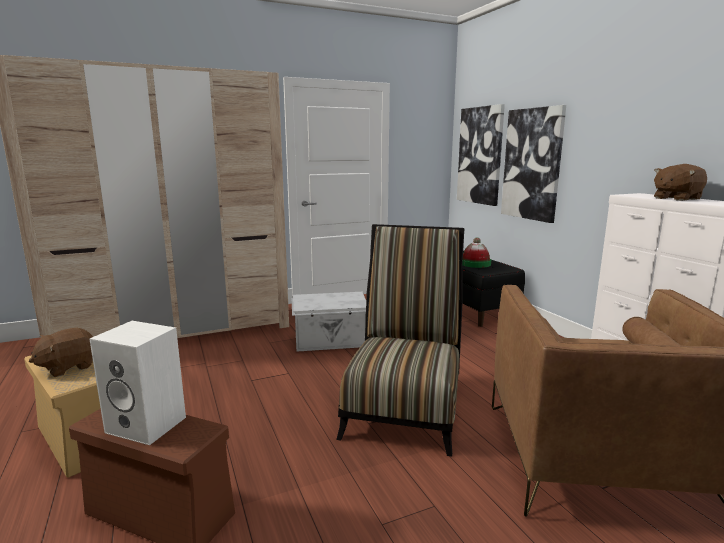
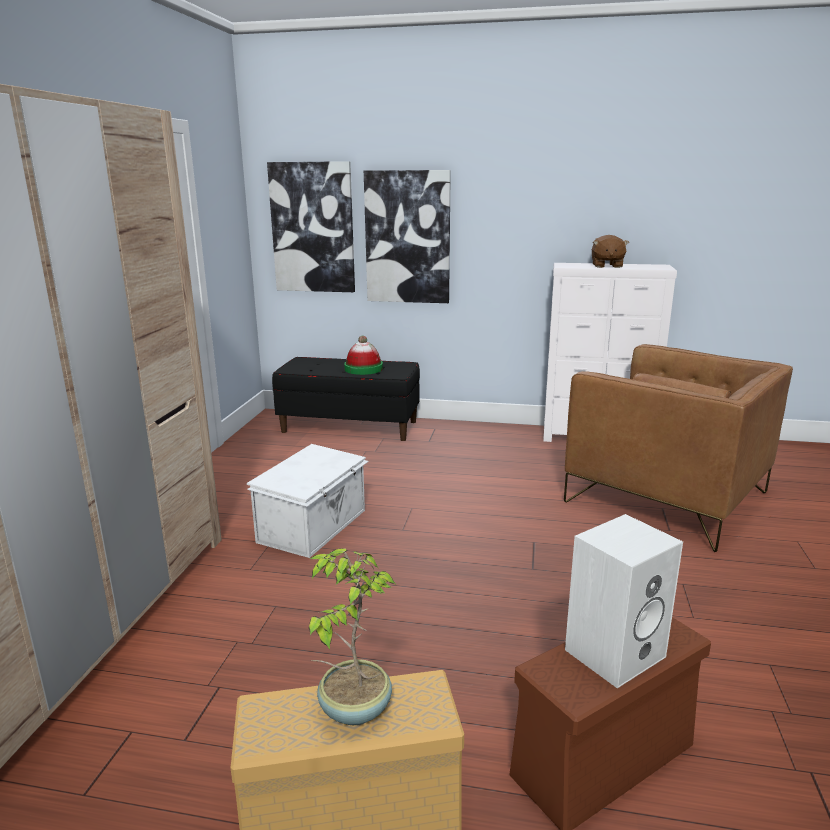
camera: 55 degrees left, 5 degrees up
brown plush toy [29,328,93,377] -> potted plant [309,548,395,725]
chair [336,224,464,456] -> none

